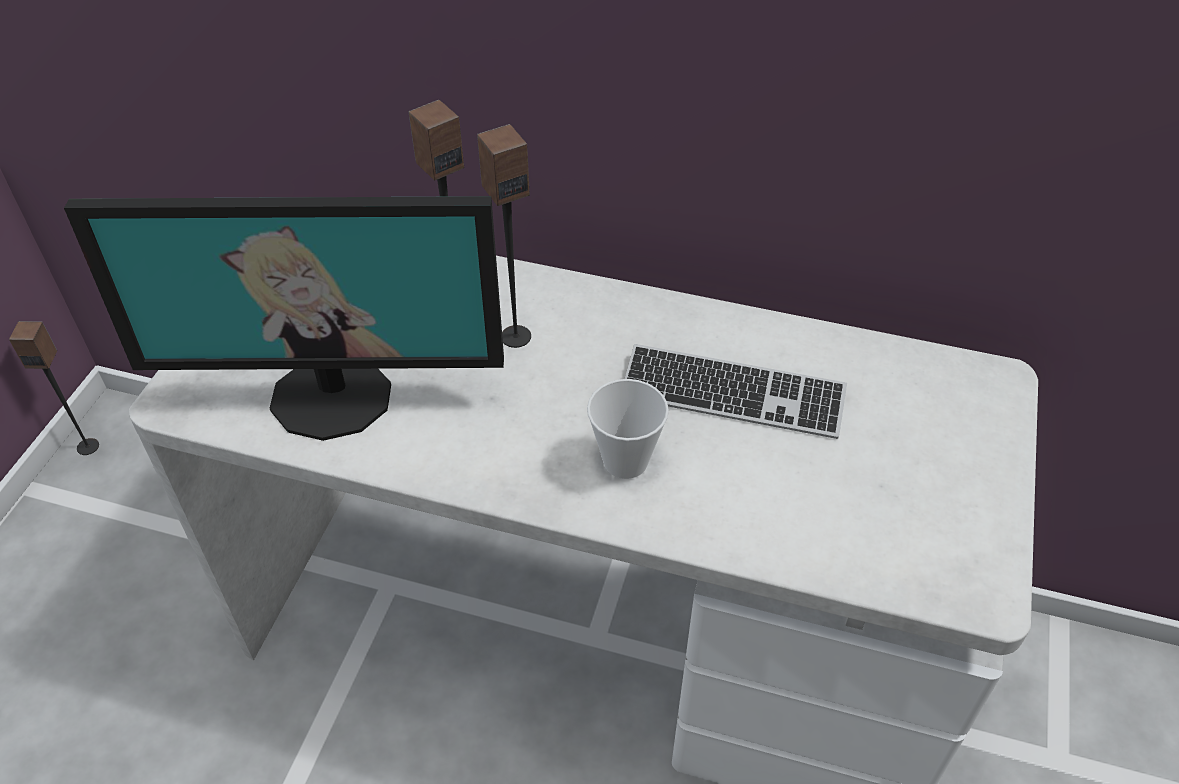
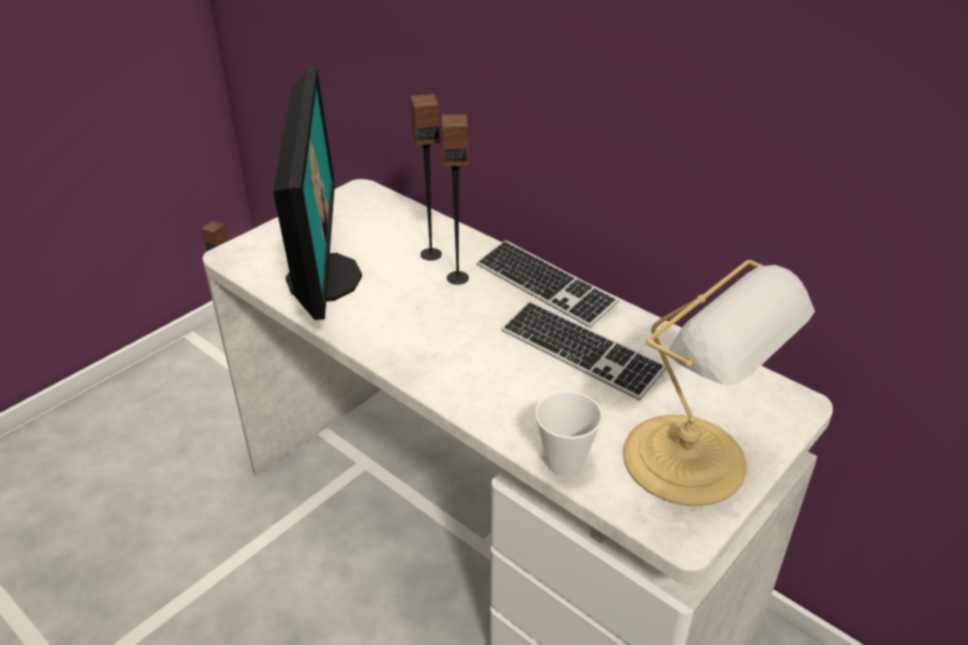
camera: 25 degrees right, 10 degrees down
monitor [64,196,504,441] -> monitor turned 120 degrees counterclockwise [273,67,362,320]
cup [587,379,669,479] -> cup moved to [535,391,603,476]
none -> keyboard [477,240,619,328]
none -> table lamp [623,260,815,506]

